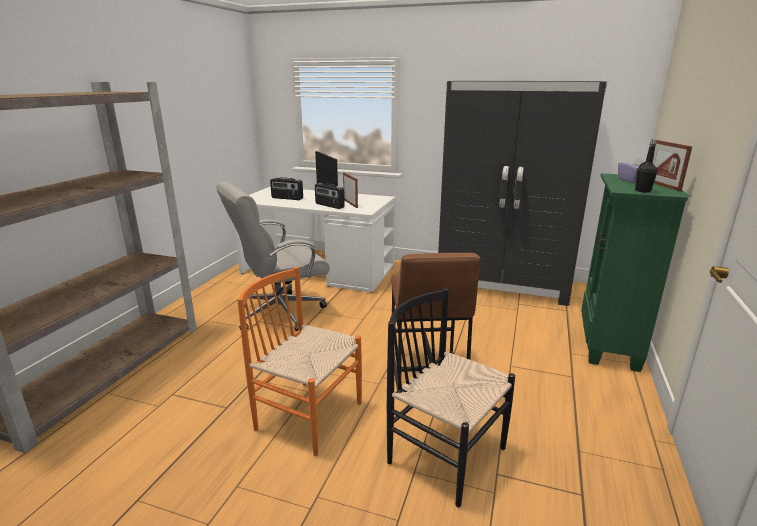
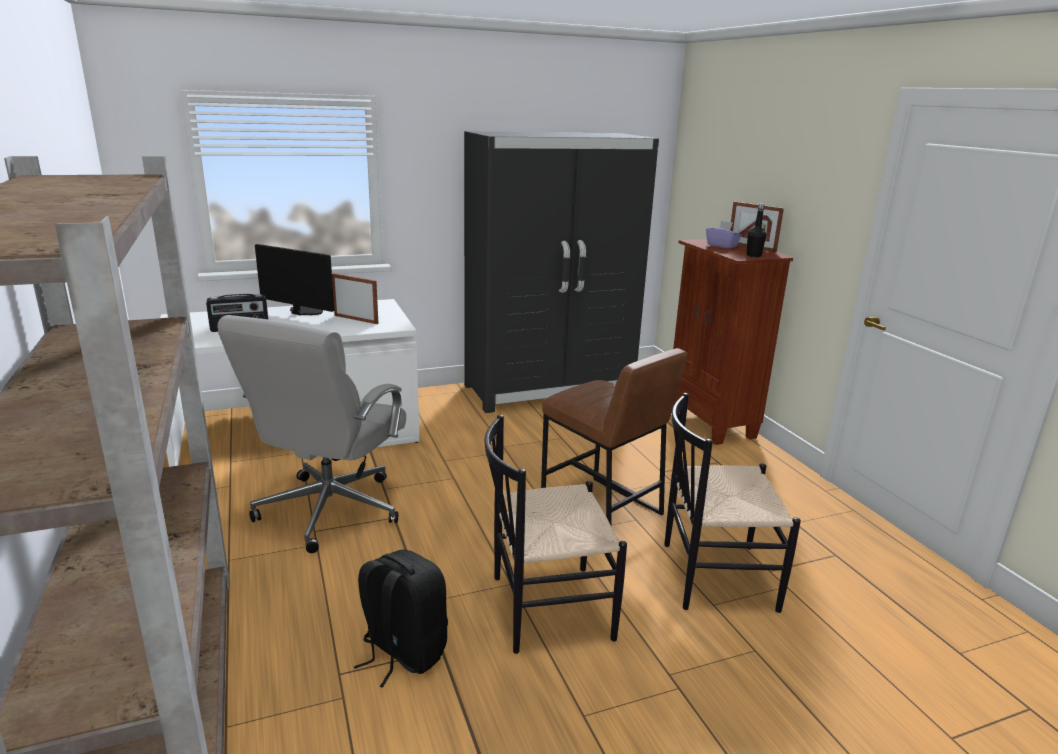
camera: 40 degrees left, 0 degrees up
orange chair [237,267,362,456] -> black chair [484,414,627,654]
radio [315,183,345,209] -> none
green cabinet [581,173,690,372] -> brown cabinet [673,239,793,445]
none -> black backpack [354,549,448,688]

